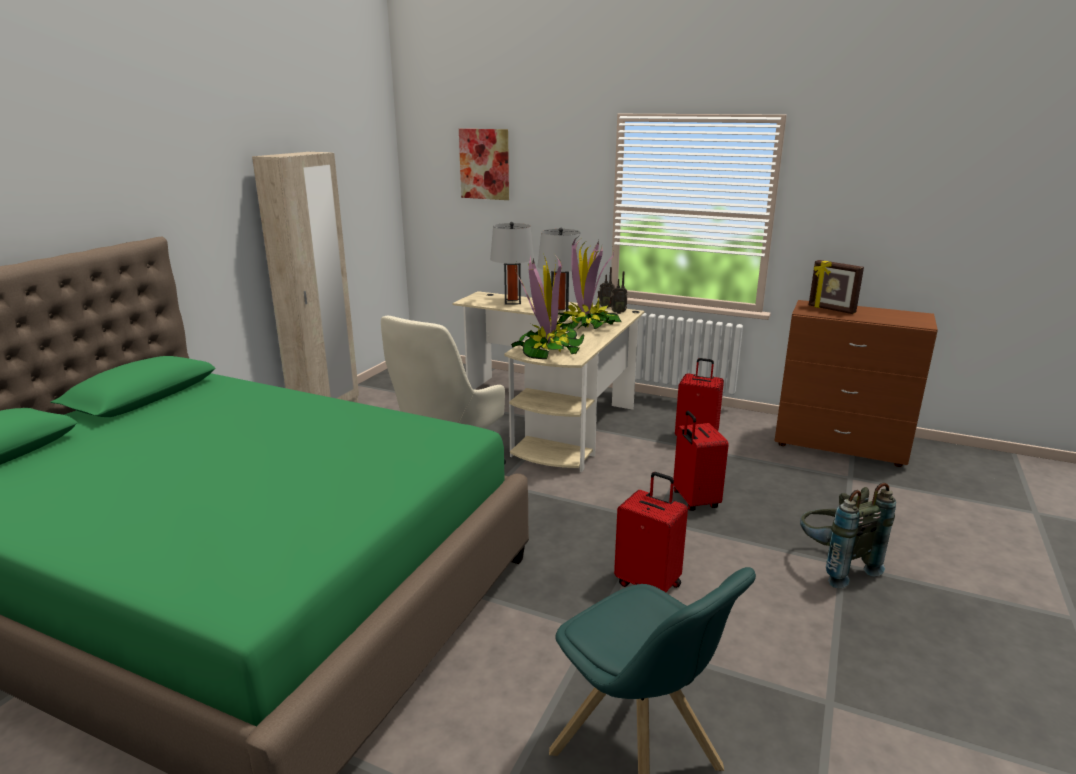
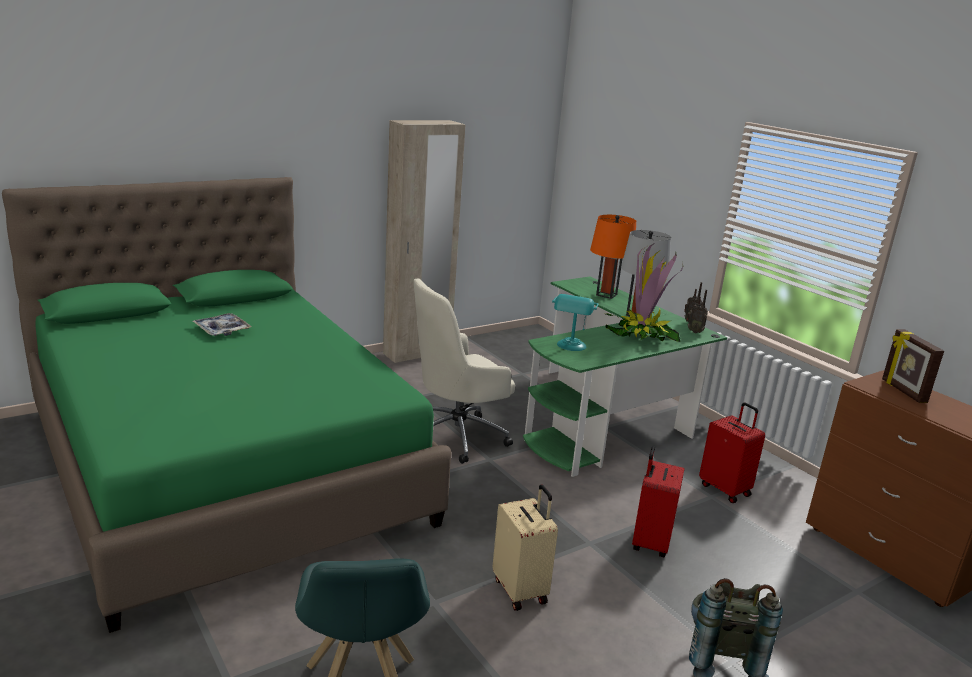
camera: 30 degrees right, 0 degrees up
beige desk [452,291,645,472] -> green desk [523,276,727,477]
picture [459,129,509,200] -> none
grey table lamp [490,222,534,305] -> orange table lamp [590,215,636,299]
potted plant [511,253,584,359] -> turquoise table lamp [552,294,599,351]
red suitcase [614,472,688,592] -> beige suitcase [493,484,558,611]
none -> tray [193,313,252,336]

